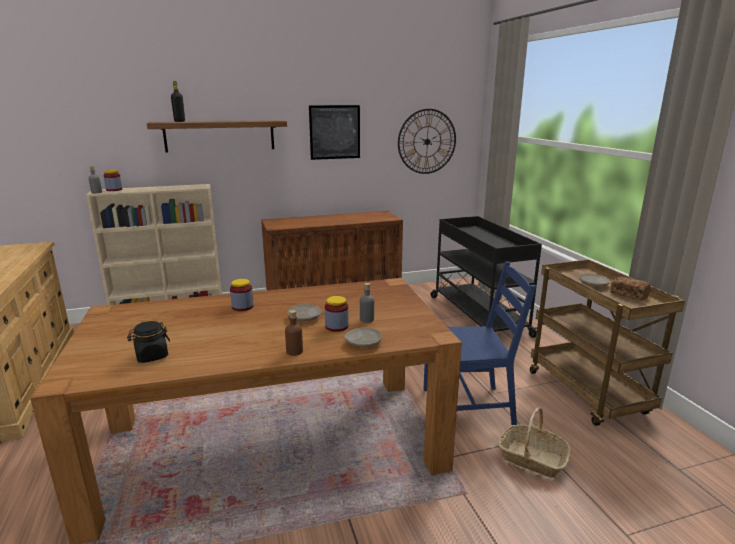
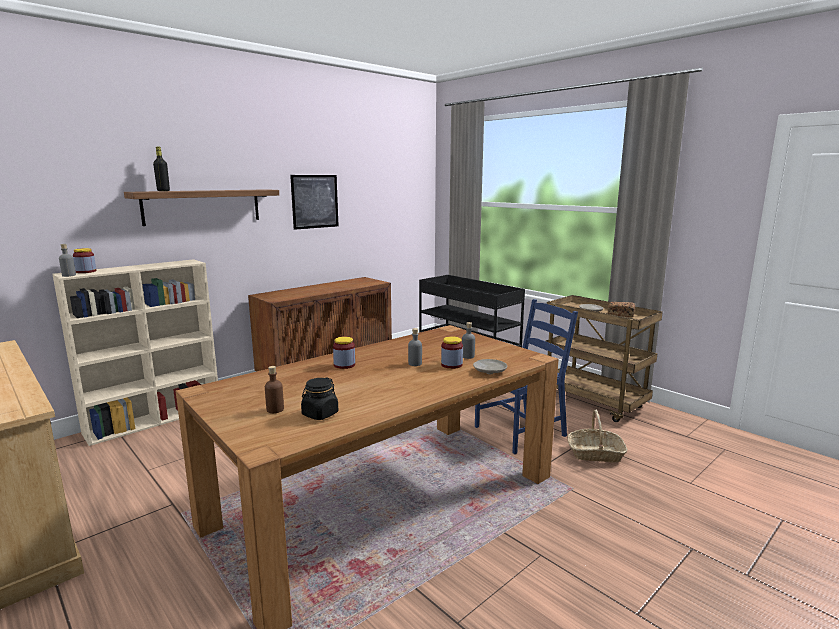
camera: 25 degrees left, 5 degrees down
brown bottle [285,310,303,356] -> brown bottle moved to [265,366,284,413]
beige plate [287,304,322,322] -> grey bottle [408,328,422,366]
wall clock [398,109,456,174] -> none

